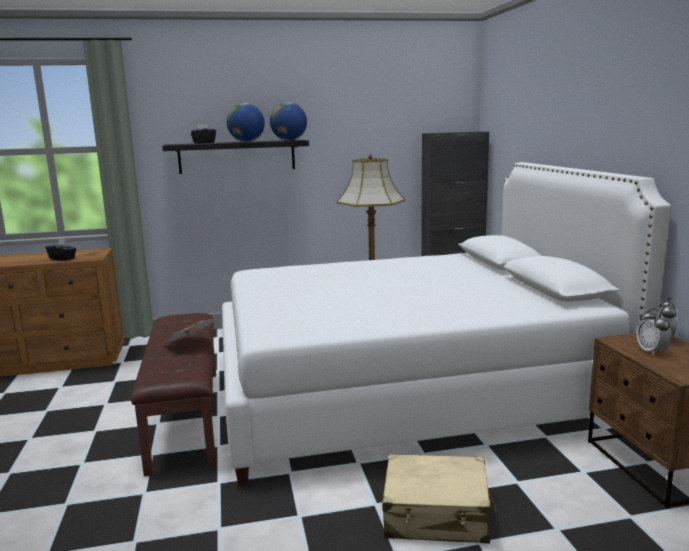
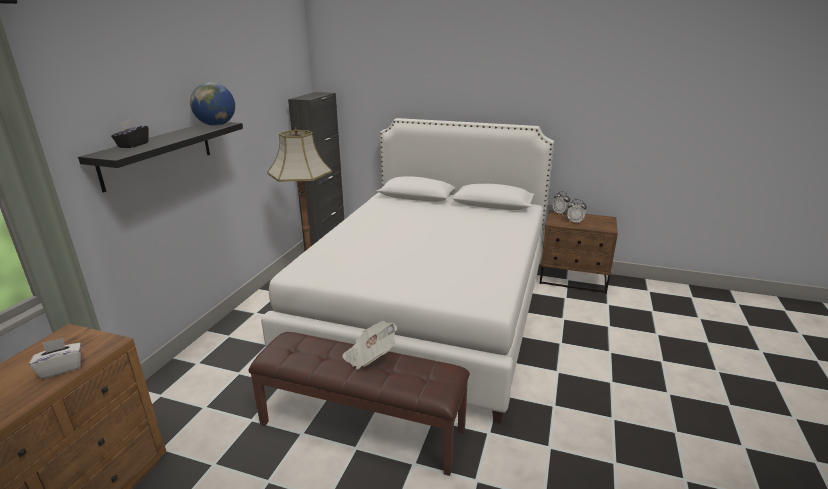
camera: 60 degrees left, 10 degrees up
black tissue box [46,238,76,261] -> white tissue box [29,338,81,379]
globe [227,103,265,142] -> none
beige suitcase [382,454,497,544] -> none

